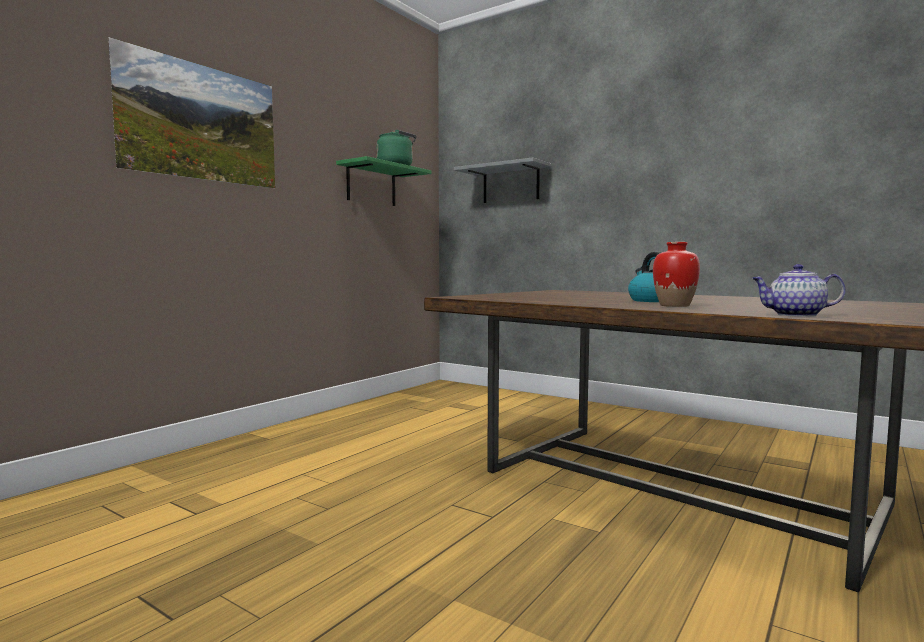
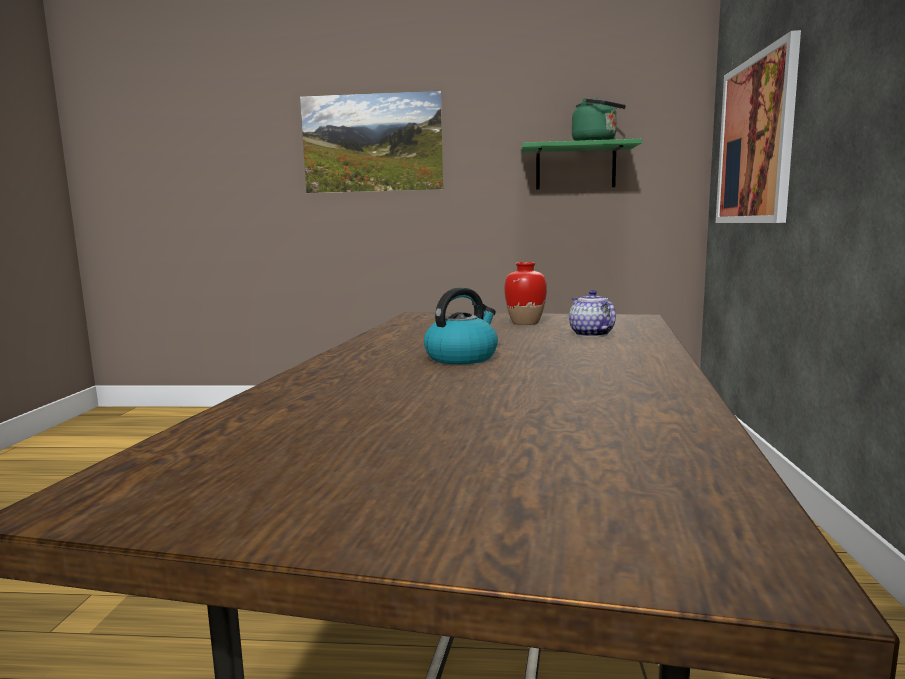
camera: 60 degrees right, 5 degrees up
grey shelf [454,157,551,203] -> picture [716,30,801,223]
red vase [653,242,700,307] -> red vase moved to [504,262,547,325]
teapot [752,264,846,317] -> teapot moved to [569,290,616,337]

